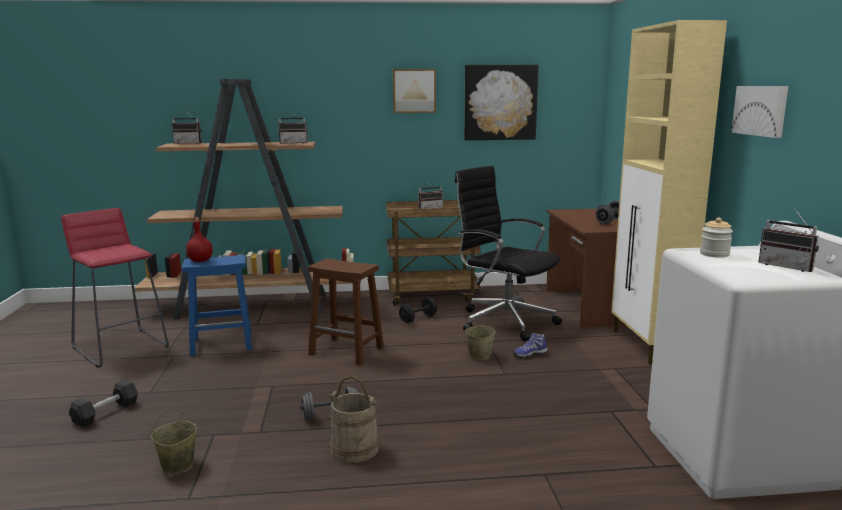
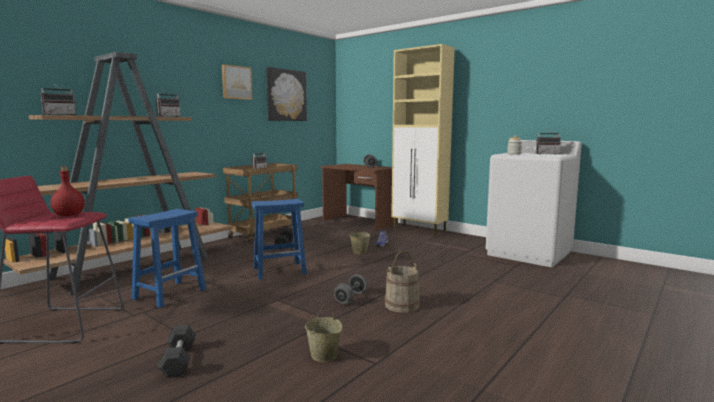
camera: 45 degrees left, 5 degrees down
red bottle [186,217,213,262] -> red bottle moved to [51,167,85,216]
brown stool [308,258,384,365] -> blue stool [252,199,307,280]
black office chair [455,166,562,341] -> none
picture [731,86,788,138] -> none

